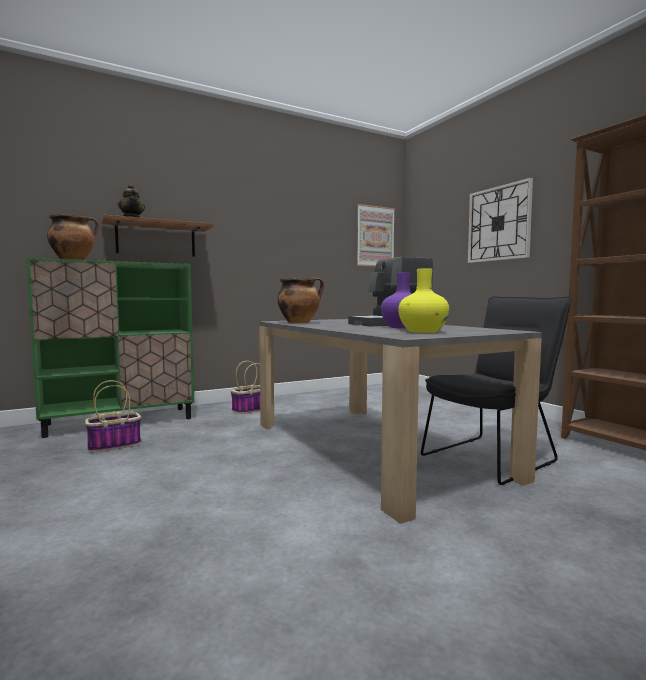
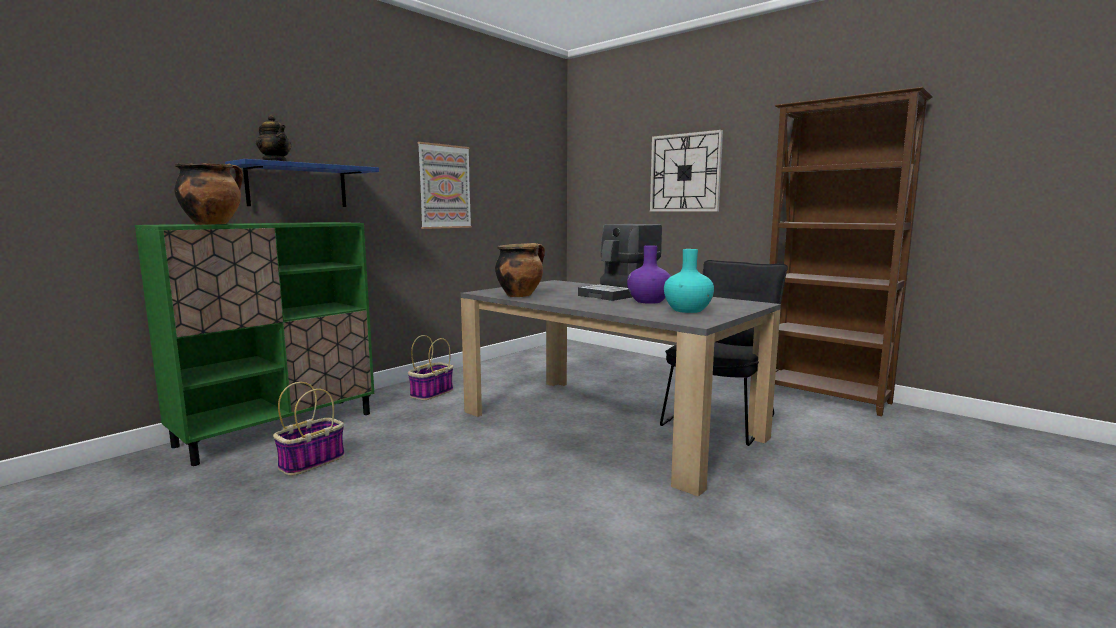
camera: 20 degrees left, 5 degrees up
brown shelf [102,214,213,257] -> blue shelf [225,159,379,207]
picture [357,204,395,267] -> picture moved to [418,142,472,229]
yellow vase [398,268,450,333] -> turquoise vase [664,249,714,313]

